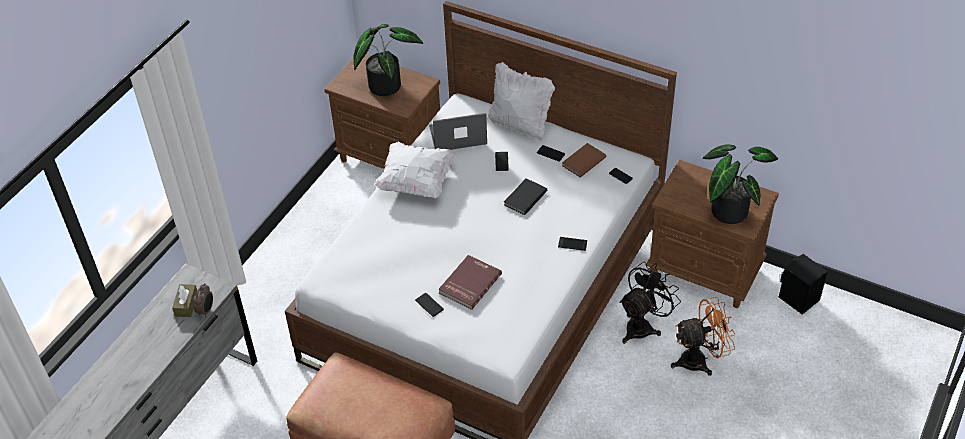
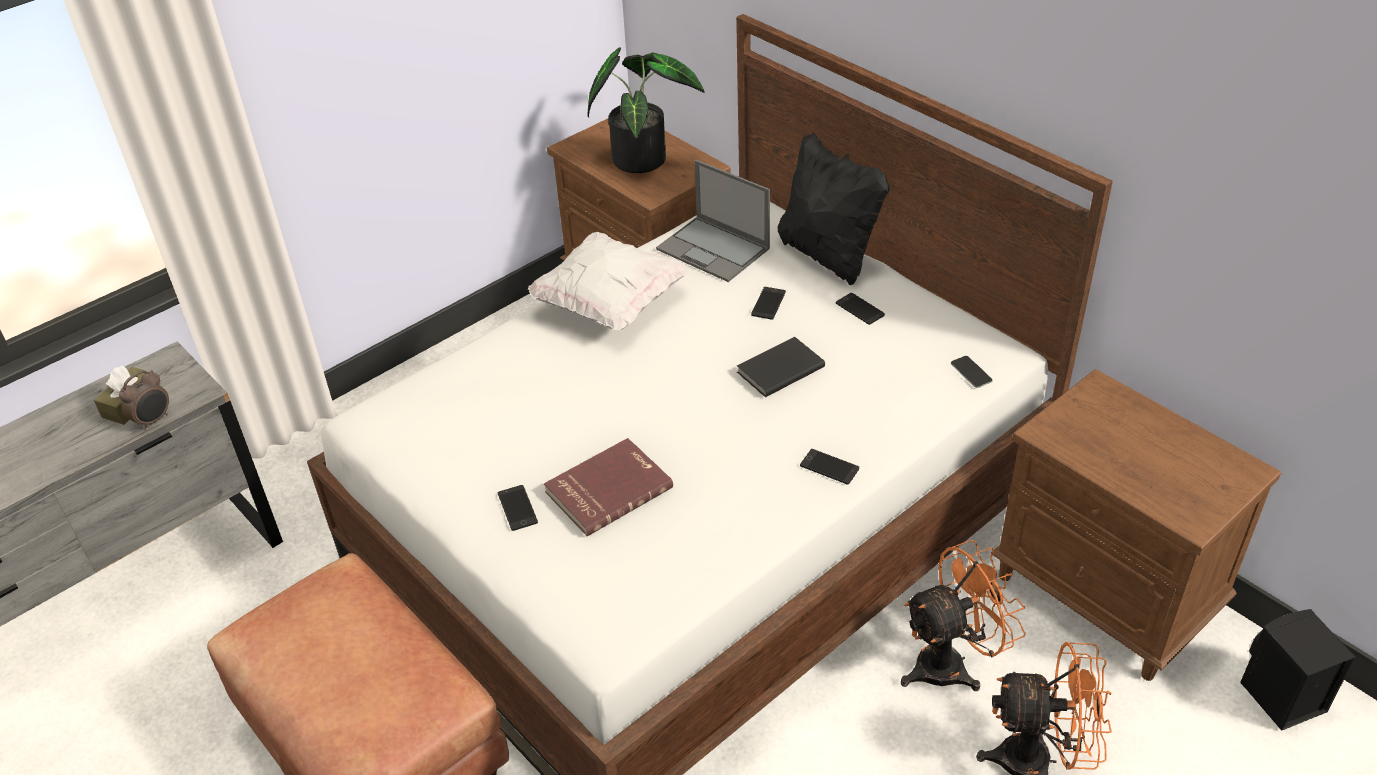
camera: 20 degrees right, 5 degrees down
laptop [429,113,487,150] -> laptop turned 150 degrees counterclockwise [656,160,770,282]
white pillow [488,62,555,141] -> black pillow [778,133,889,285]
brown book [562,143,606,178] -> none
black fan [620,262,681,344] -> orange fan [901,540,1026,691]
potted plant [702,144,778,224] -> none

